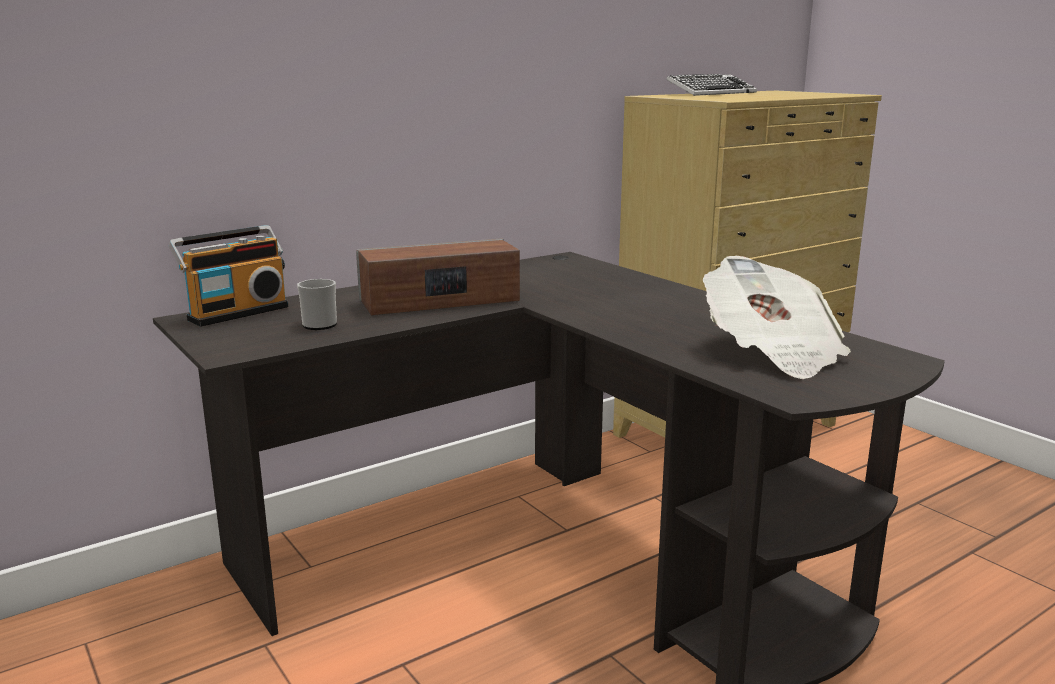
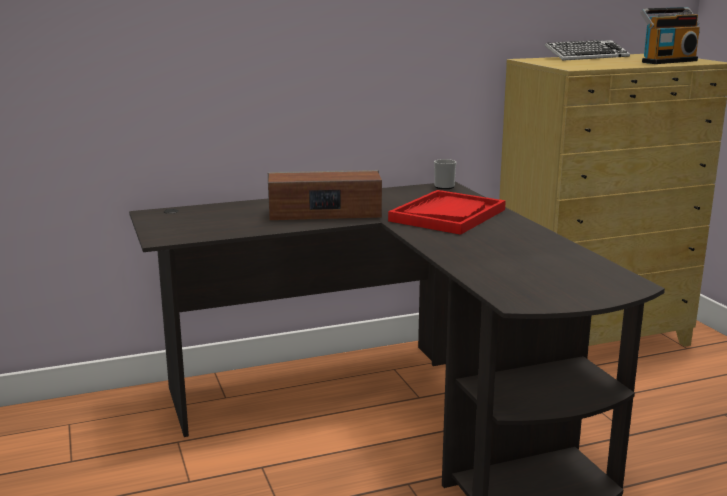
camera: 15 degrees right, 0 degrees up
radio [169,225,288,327] -> radio moved to [640,7,700,64]
mug [297,279,337,330] -> mug moved to [434,159,456,189]
newspaper [703,256,851,379] -> none
none -> red tray [388,190,506,235]

